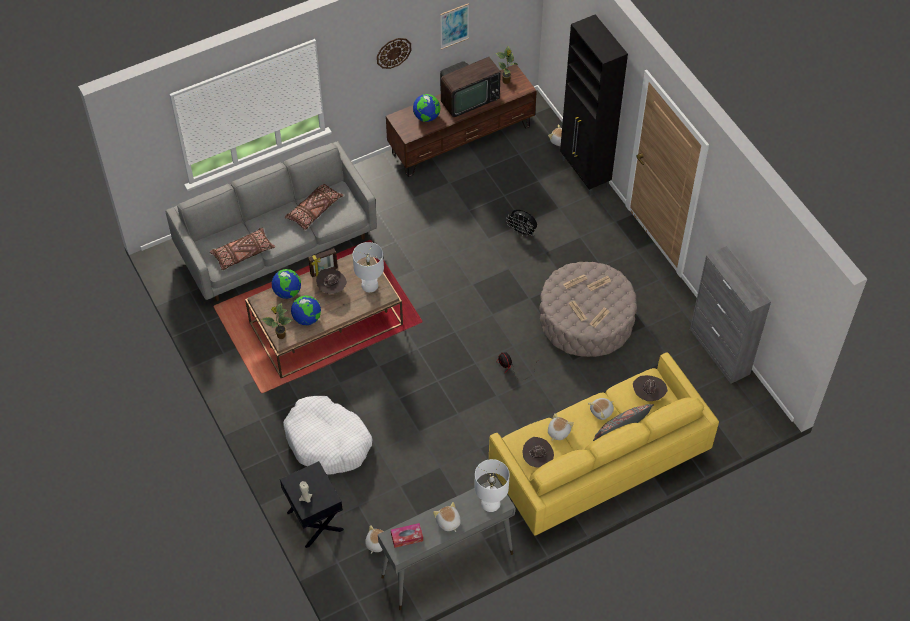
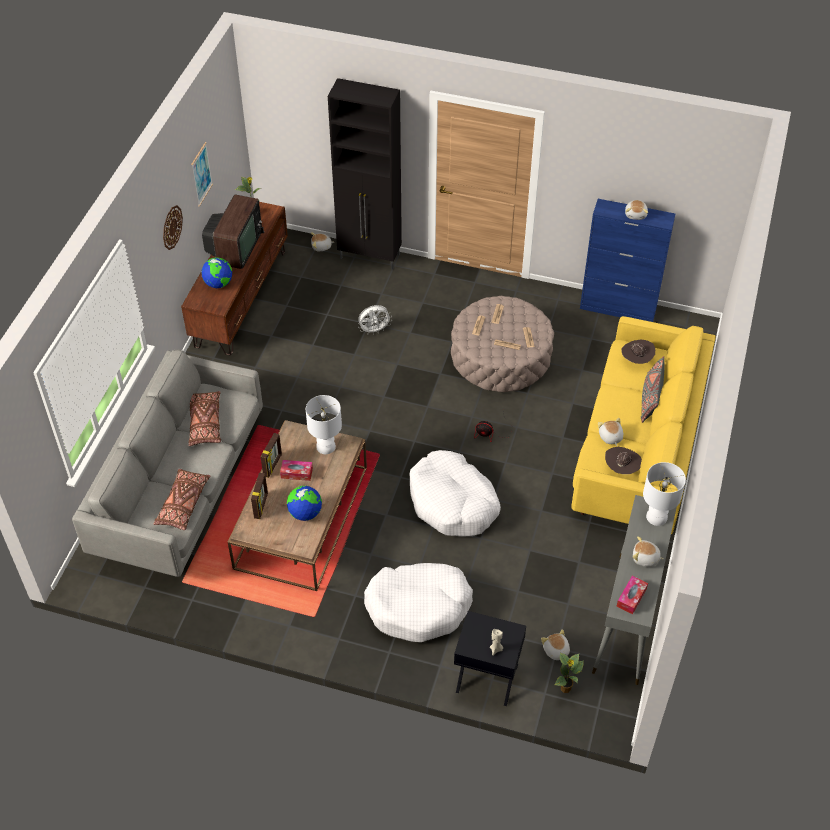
camera: 45 degrees left, 5 degrees down
potted plant [262,303,292,339] -> potted plant moved to [554,653,584,693]
globe [272,269,301,299] -> picture frame [251,473,268,519]
brown hat [316,269,347,294] -> tissue box [280,460,313,481]
black fan [506,210,537,237] -> white fan [358,305,392,335]
plush toy [588,398,614,420] -> plush toy moved to [625,200,648,220]
grey cabinet [690,246,771,384] -> blue cabinet [580,199,675,322]
none -> white dog bed [410,450,501,537]

